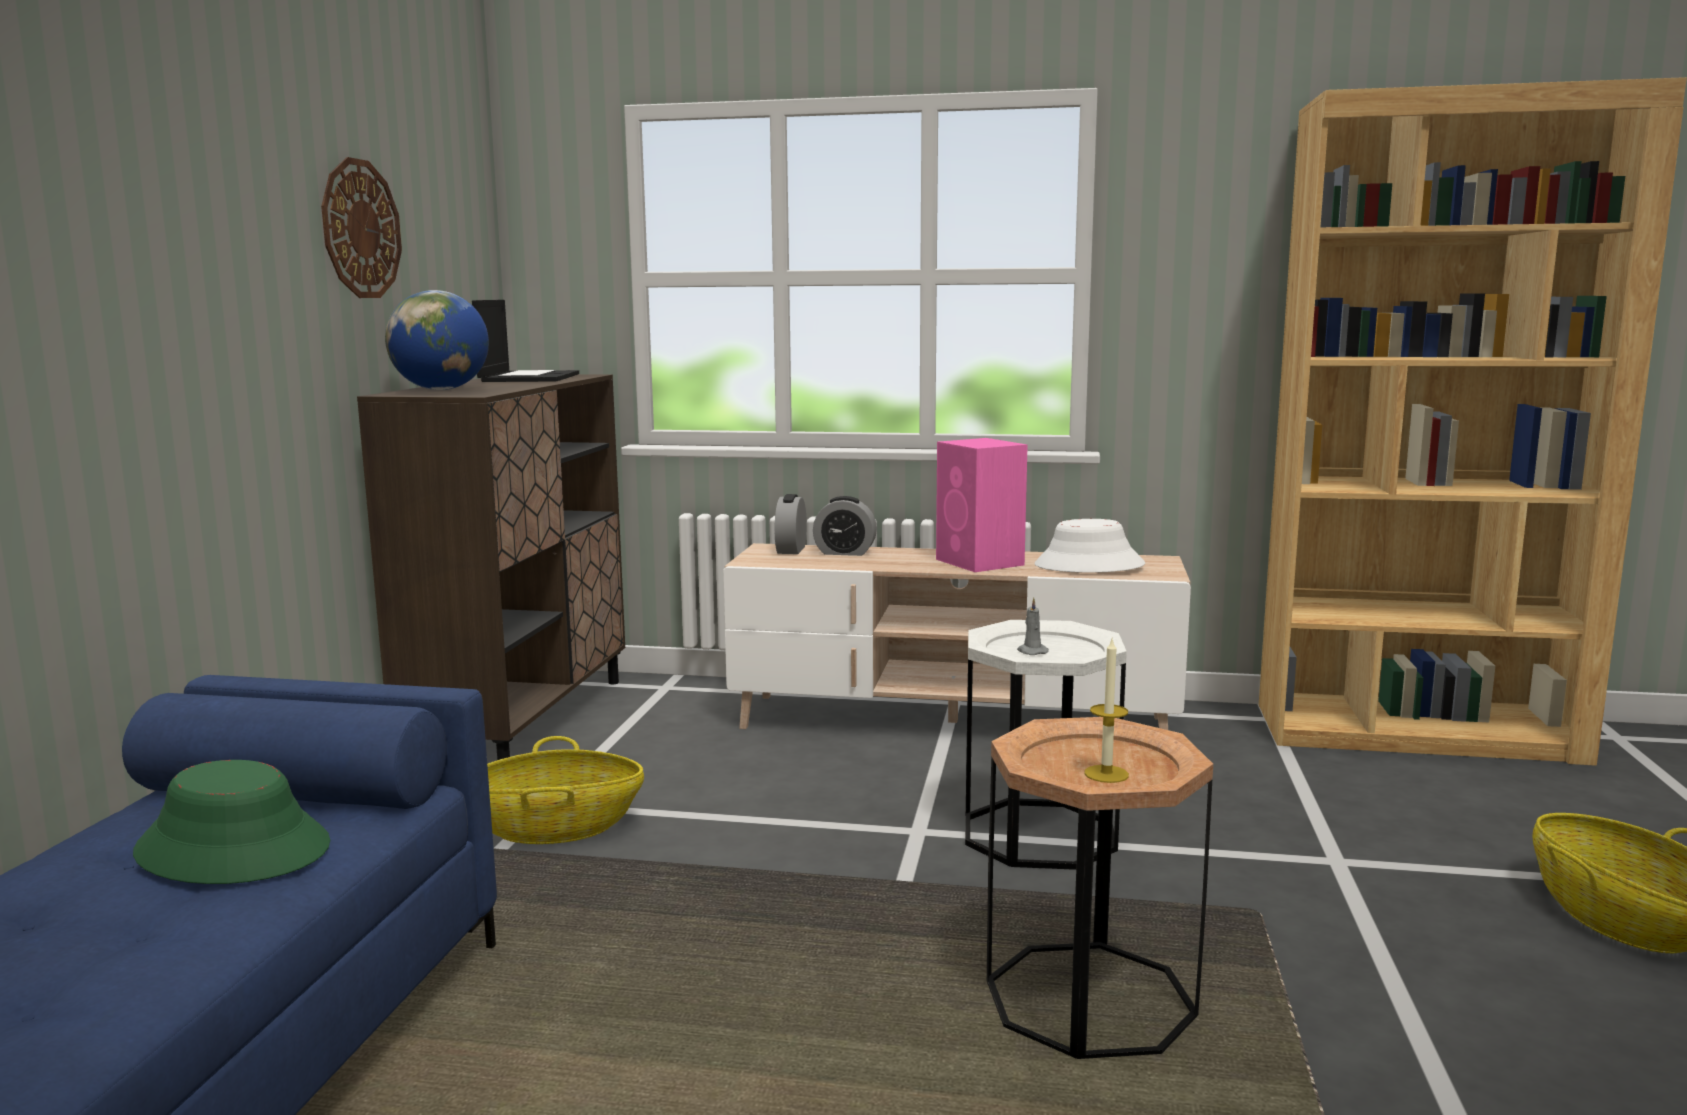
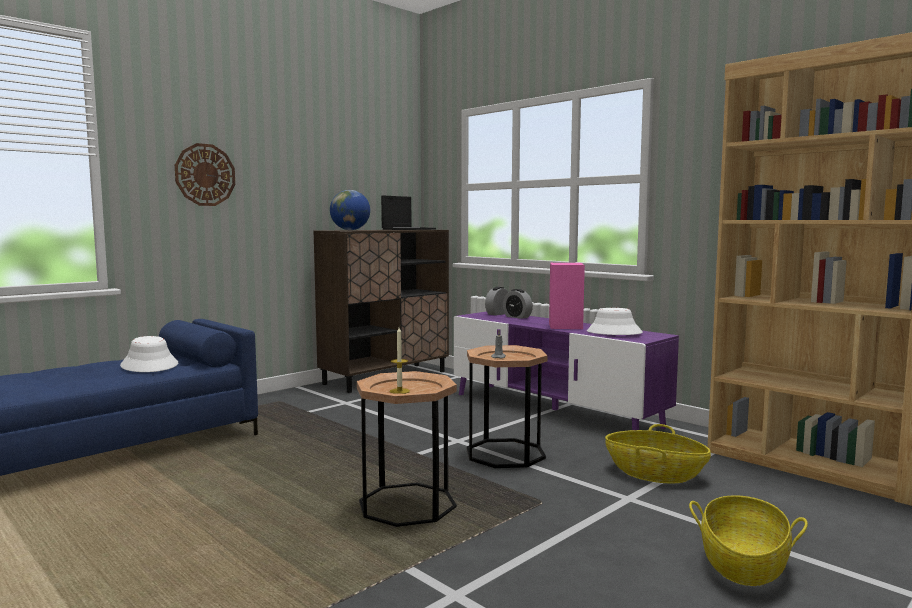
camera: 35 degrees right, 5 degrees down
green hat [133,760,330,884] -> white hat [120,336,178,372]
wall clock [321,157,402,298] -> wall clock moved to [175,143,235,206]
basket [487,736,644,844] -> basket moved to [605,424,711,484]
beige tv stand [723,543,1191,730] -> purple tv stand [454,311,679,430]
white side table [965,620,1127,870] -> brown side table [467,345,548,468]

